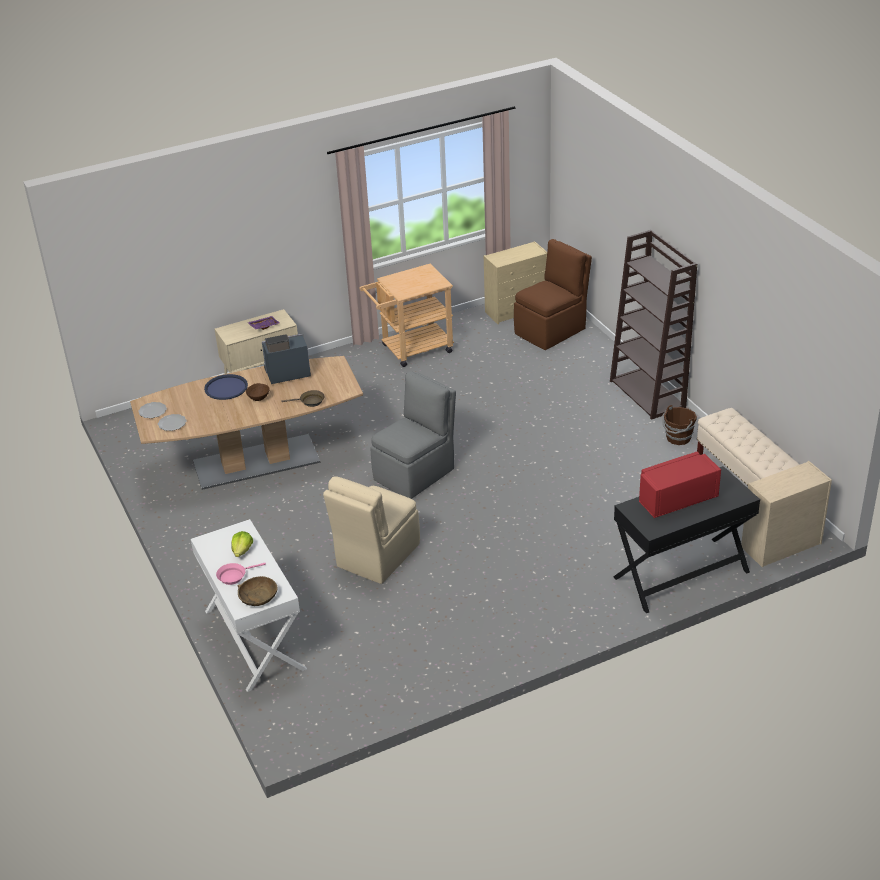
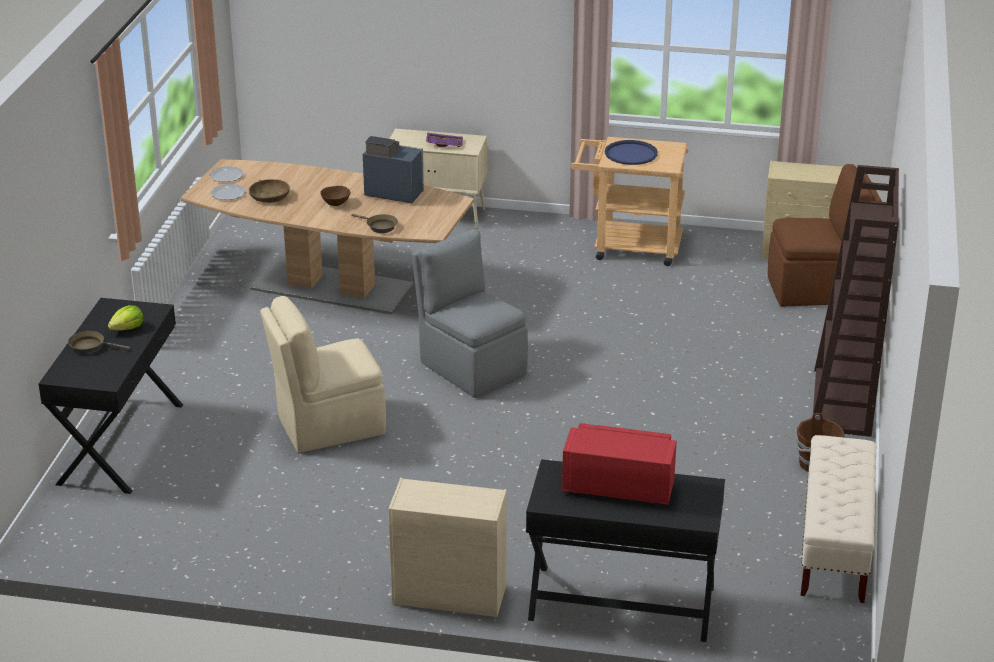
camera: 35 degrees right, 5 degrees down
white console table [191,519,307,692] -> black console table [38,298,183,494]
blue tray [204,374,248,400] -> blue tray moved to [605,140,658,165]
pink frying pan [216,563,266,585] -> brown frying pan [68,331,130,353]
brown bowl [238,576,278,606] -> brown bowl moved to [249,179,290,203]
grey chair [370,371,456,499] -> grey chair turned 120 degrees counterclockwise [412,229,528,398]
beige dresser [741,461,832,567] -> beige dresser moved to [388,478,507,618]

